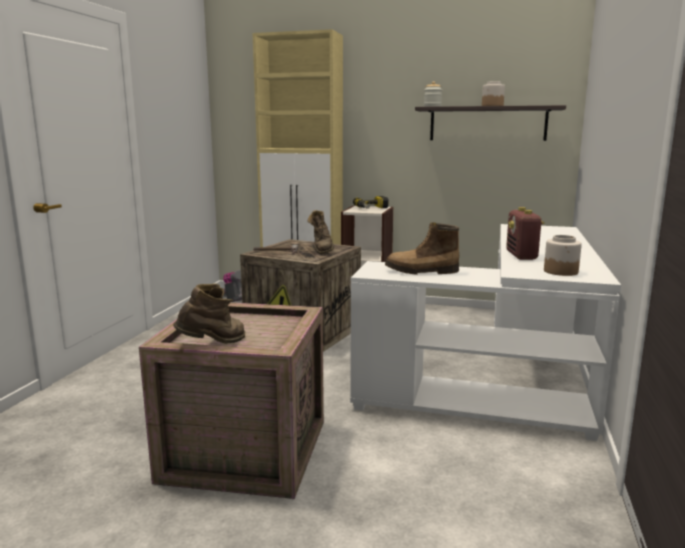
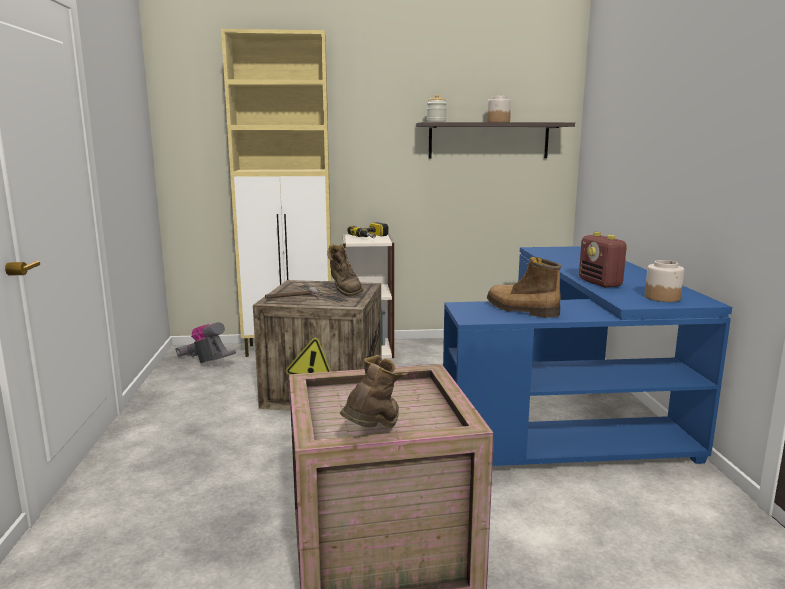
camera: 20 degrees left, 0 degrees up
white desk [350,224,621,441] -> blue desk [443,246,732,466]
boot [385,223,459,275] -> boot turned 60 degrees clockwise [487,257,561,318]

